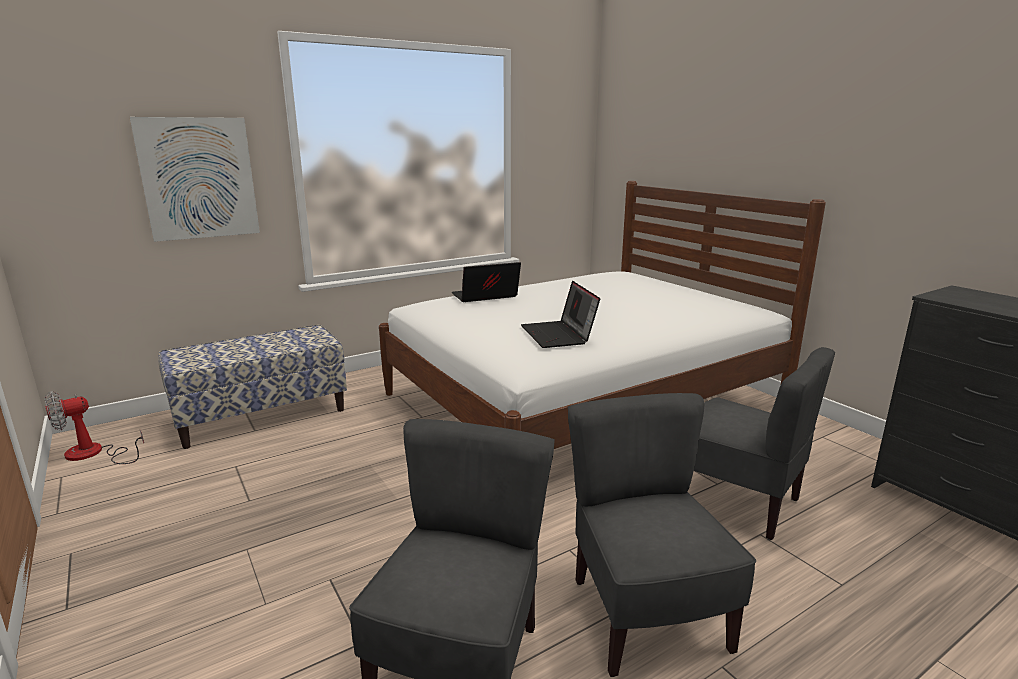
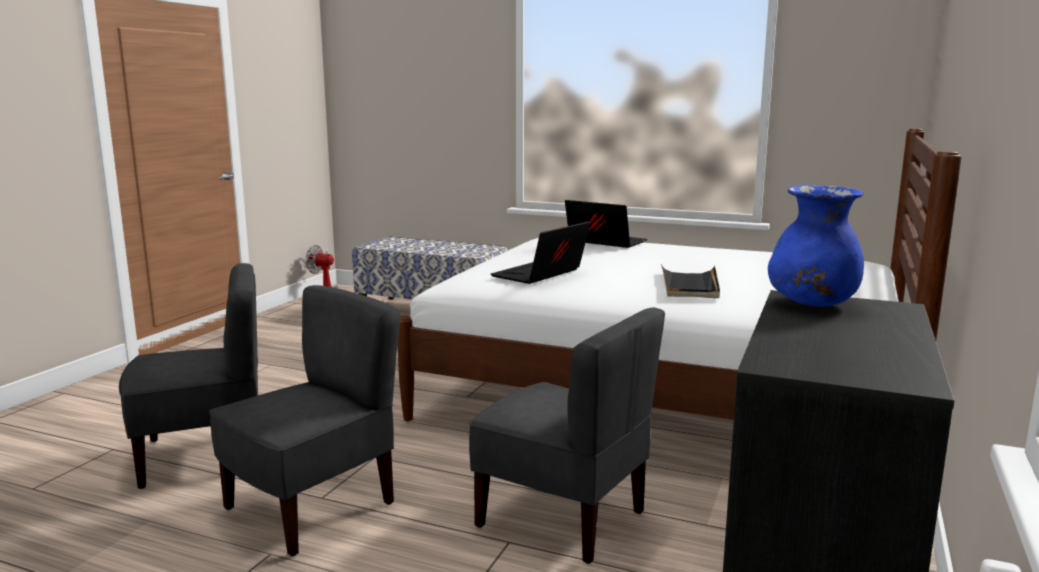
camera: 55 degrees right, 5 degrees down
picture [130,117,260,242] -> none
grey chair [694,347,835,540] -> grey chair turned 60 degrees counterclockwise [469,308,665,564]
none -> black tray [661,264,720,298]
none -> blue vase [768,185,864,307]

